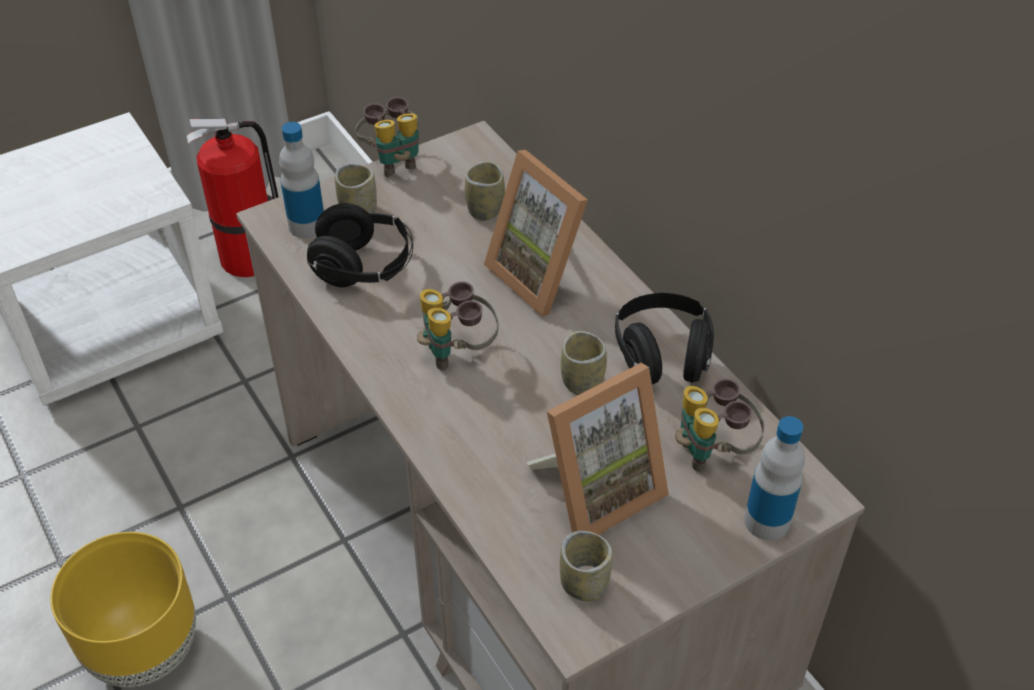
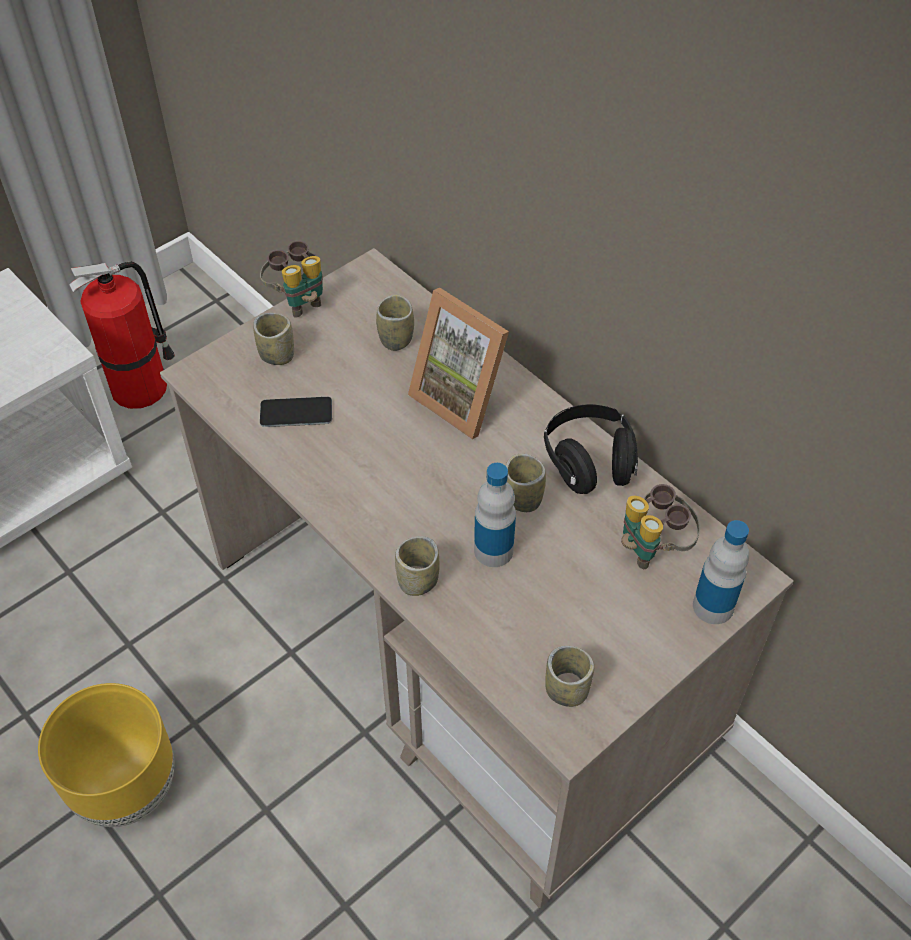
camera: 10 degrees left, 5 degrees up
bottle [279,122,324,238] -> bottle moved to [474,463,516,567]
black headphones [307,203,413,287] -> phone [260,397,332,427]
binoculars [417,281,498,371] -> none
picture frame [527,363,669,535] -> none
none -> cup [395,536,440,596]

